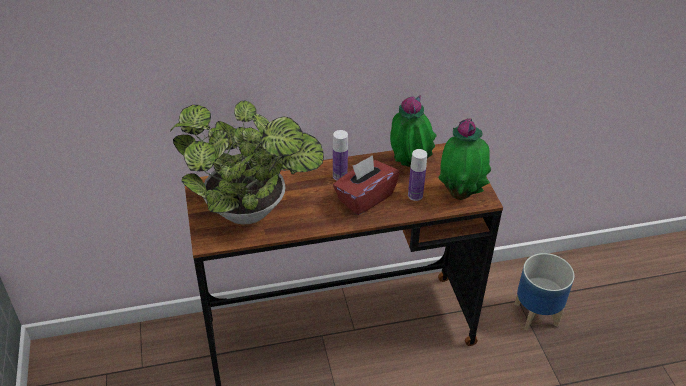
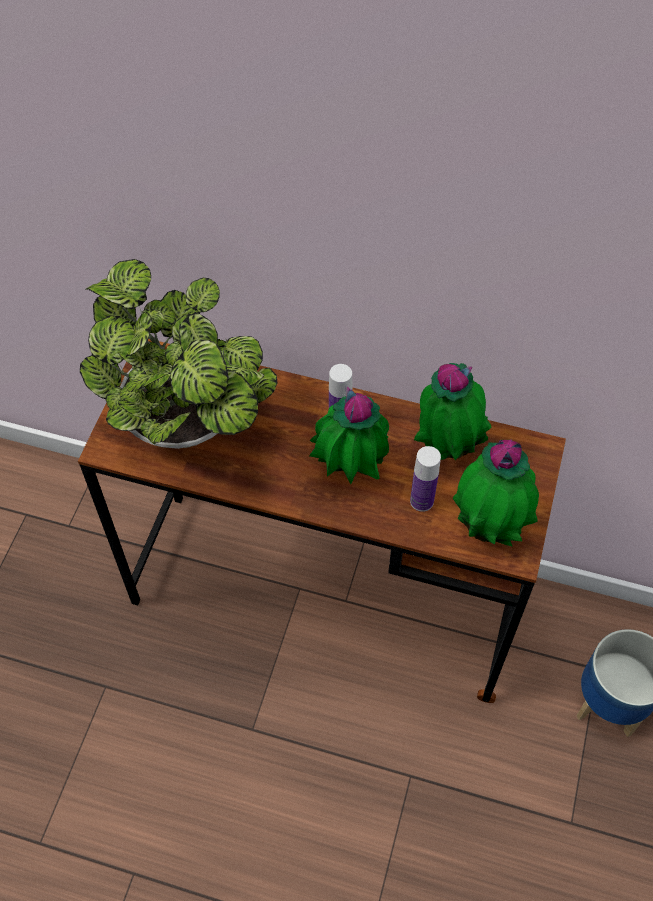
camera: 30 degrees right, 15 degrees up
red tissue box [333,155,400,215] -> potted plant [309,387,389,484]

